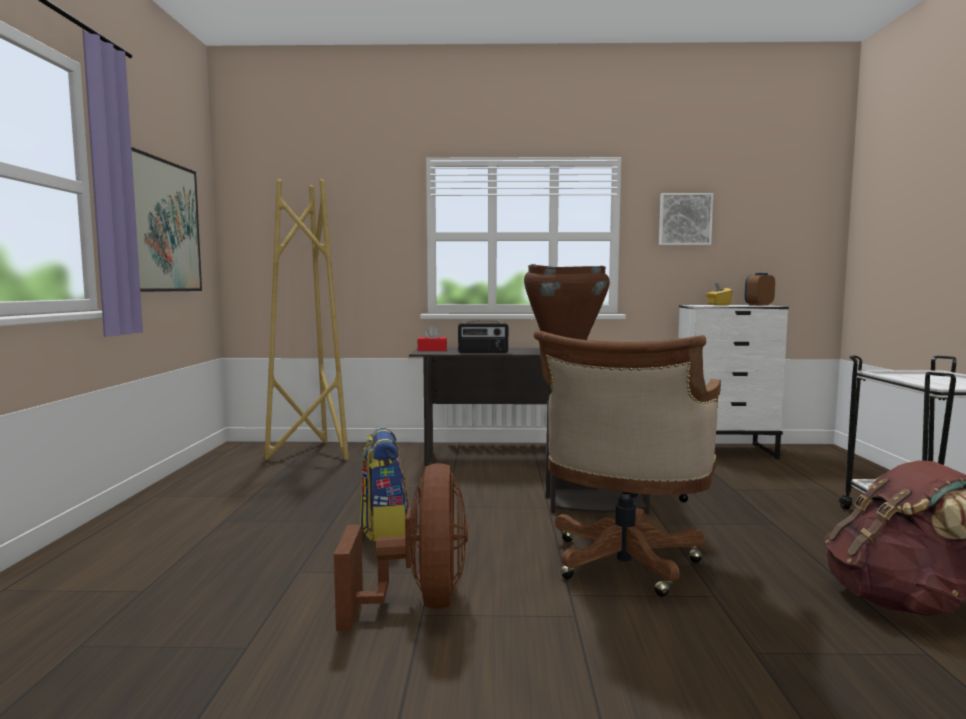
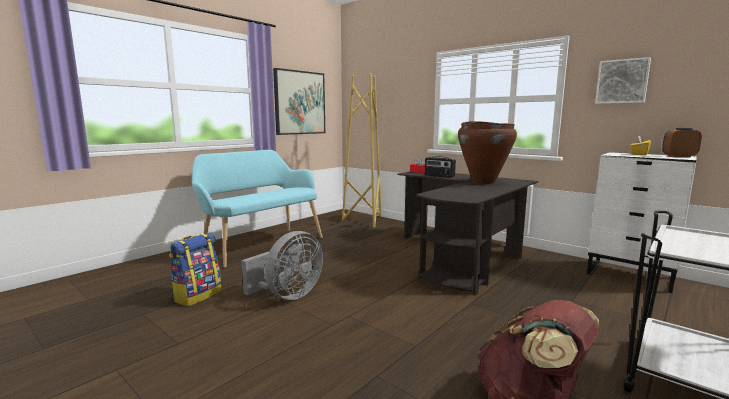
camera: 40 degrees right, 5 degrees up
brown fan [334,463,468,631] -> grey fan [242,231,323,300]
backpack [360,428,409,541] -> backpack moved to [169,233,222,306]
office chair [534,330,721,596] -> none
none -> turquoise bench [192,150,323,268]

